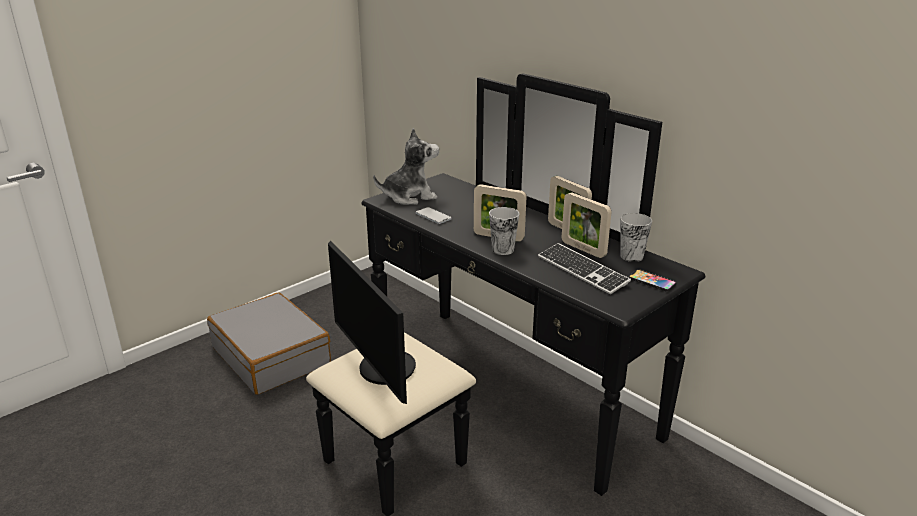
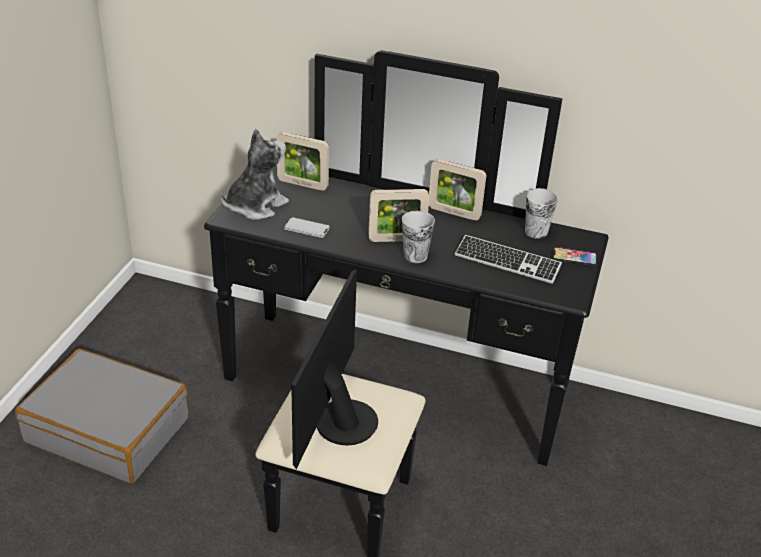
camera: 30 degrees left, 10 degrees up
monitor [328,241,416,404] -> monitor turned 75 degrees clockwise [291,269,378,469]
picture frame [562,192,611,258] -> picture frame moved to [276,132,329,191]

